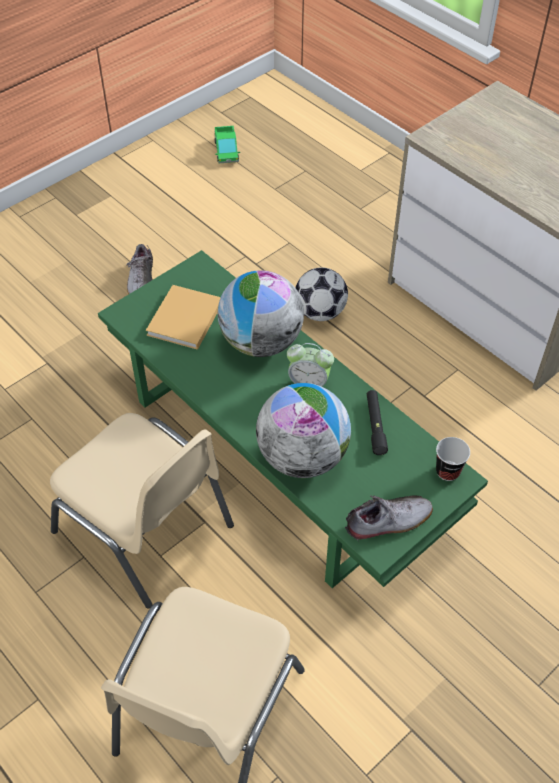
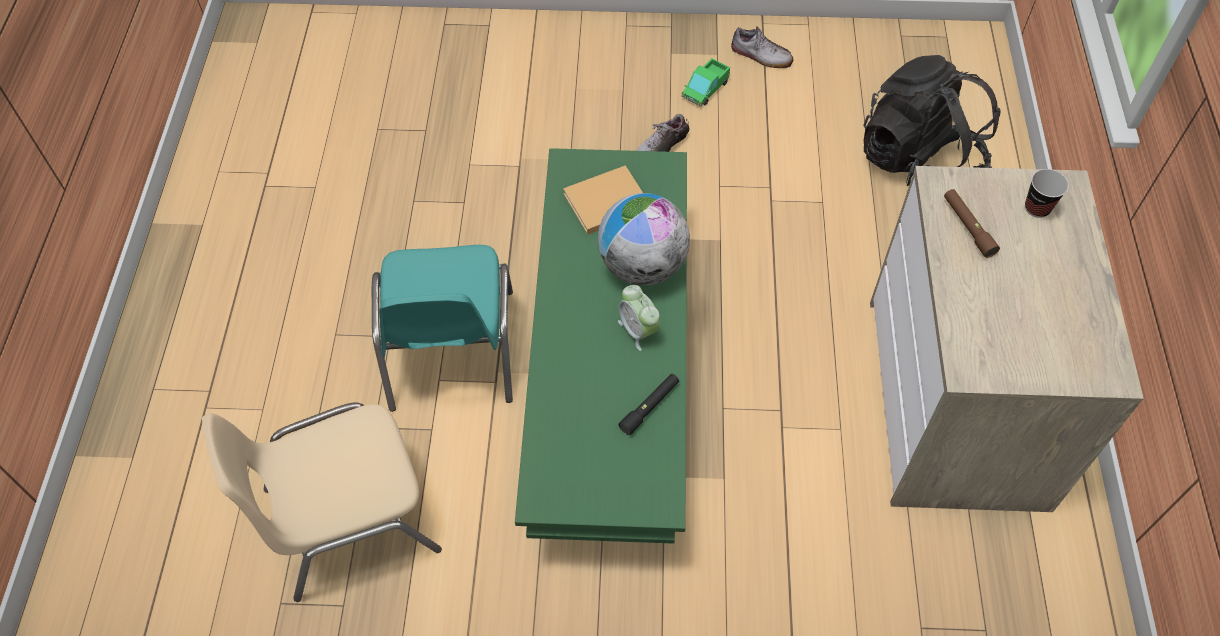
camera: 45 degrees right, 5 degrees up
beige chair [50,413,234,609] -> turquoise chair [372,245,513,412]
toy truck [214,126,240,163] -> toy truck moved to [681,58,730,107]
globe [256,383,351,478] -> none
football [295,267,348,321] -> none
shoe [345,493,433,540] -> shoe moved to [731,26,793,68]
cup [436,437,470,481] -> cup moved to [1025,169,1069,218]
none -> black backpack [863,55,1001,186]
none -> brown flashlight [944,189,1000,258]

